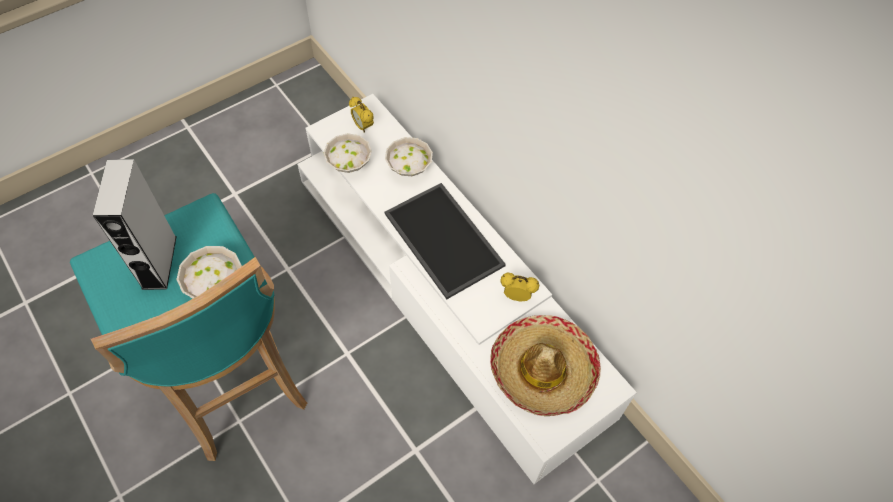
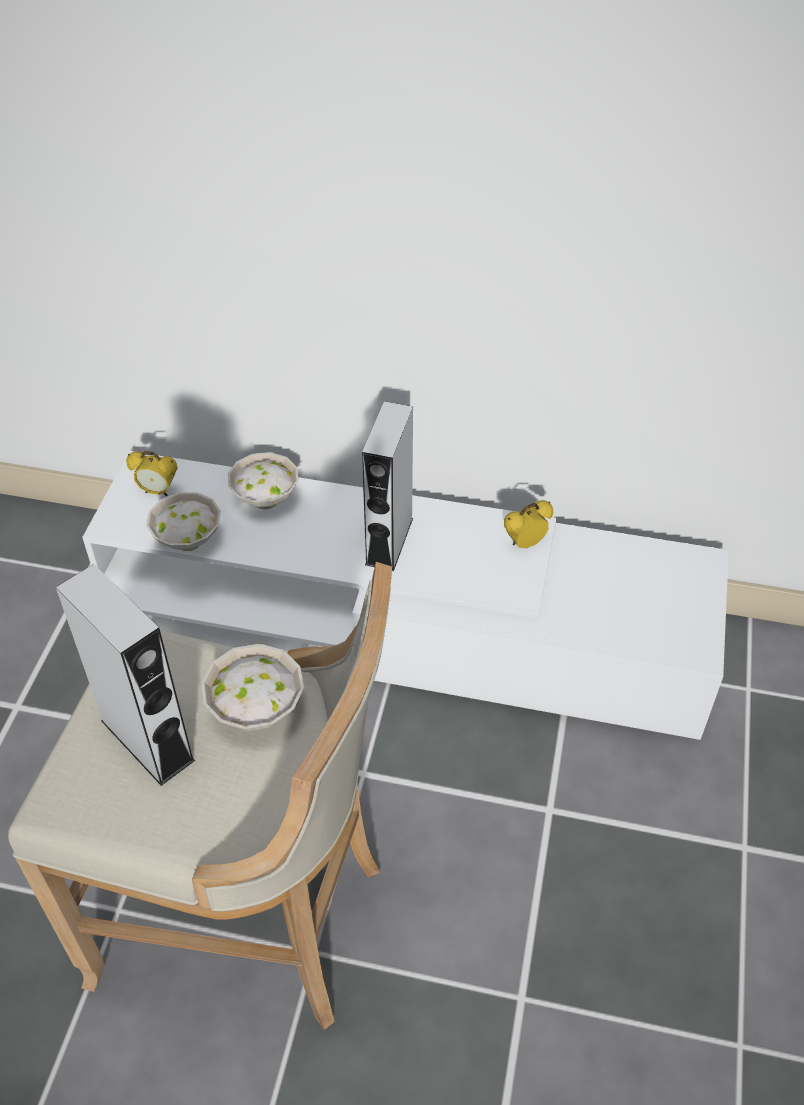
camera: 40 degrees left, 10 degrees down
turquoise stool [70,193,307,461] -> beige stool [8,562,392,1030]
tray [385,183,506,299] -> grey speaker [362,401,413,571]
hat [490,315,601,416] -> none

